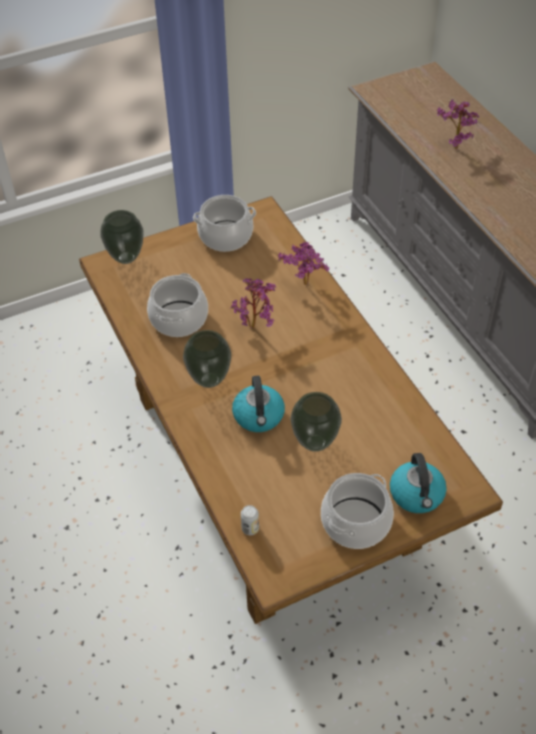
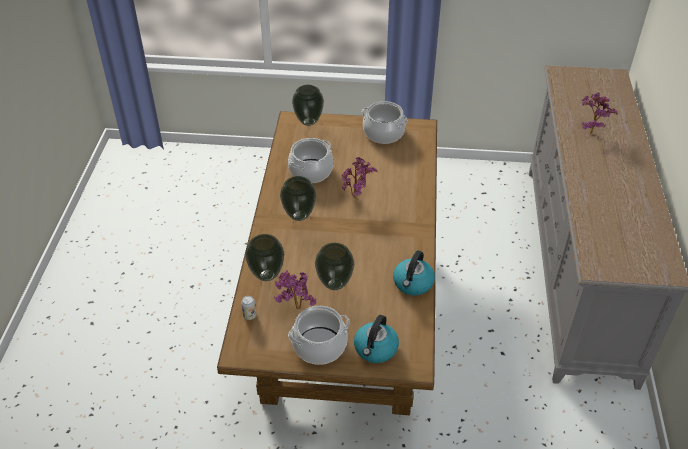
camera: 30 degrees right, 5 degrees down
kettle [232,376,285,432] -> kettle moved to [393,250,435,295]
potted plant [278,242,329,285] -> potted plant moved to [274,270,316,309]
none -> vase [245,234,284,281]

